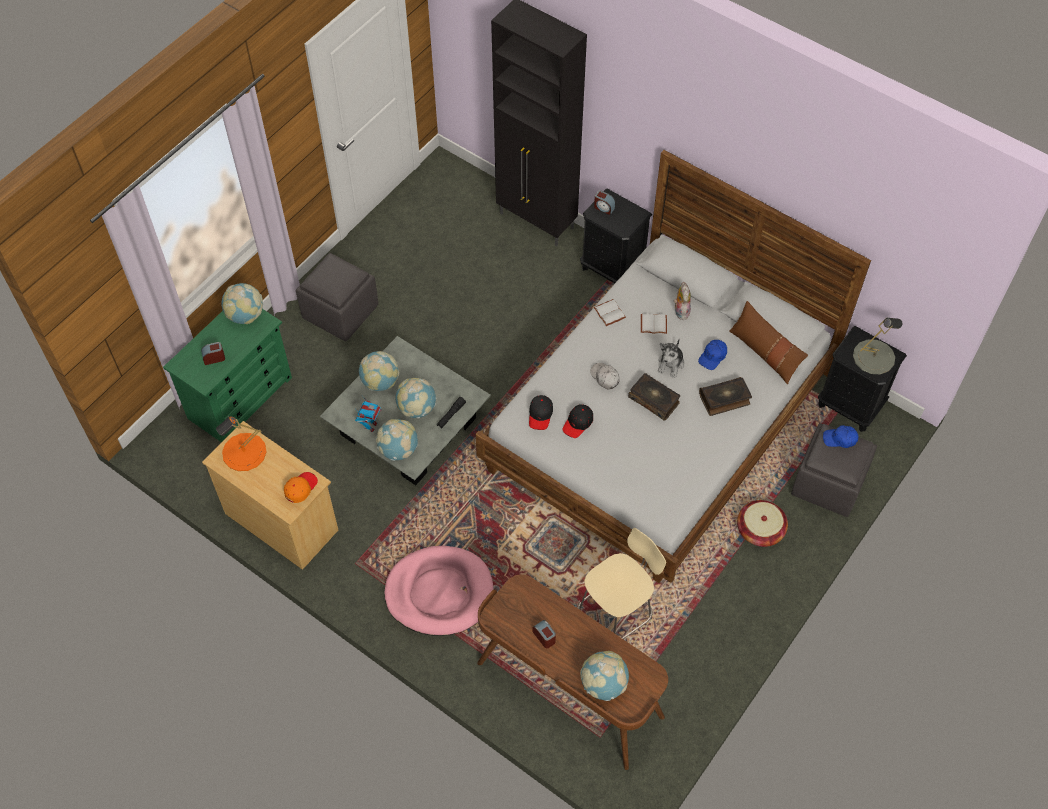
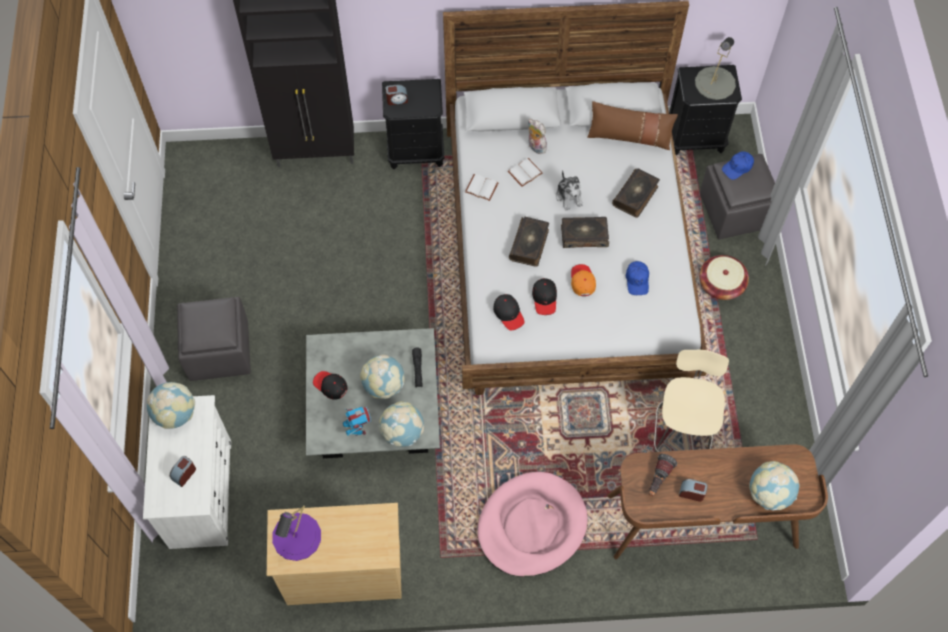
camera: 40 degrees left, 5 degrees up
green dresser [163,309,292,443] -> white dresser [143,395,231,549]
orange table lamp [216,416,267,471] -> purple table lamp [272,505,321,561]
orange cap [284,472,318,503] -> orange cap moved to [571,264,596,296]
globe [359,351,400,391] -> black cap [313,371,347,400]
white cap [590,363,620,390] -> book [509,217,549,267]
blue cap [698,340,727,370] -> blue cap moved to [625,261,649,295]
none -> flashlight [649,454,677,496]

